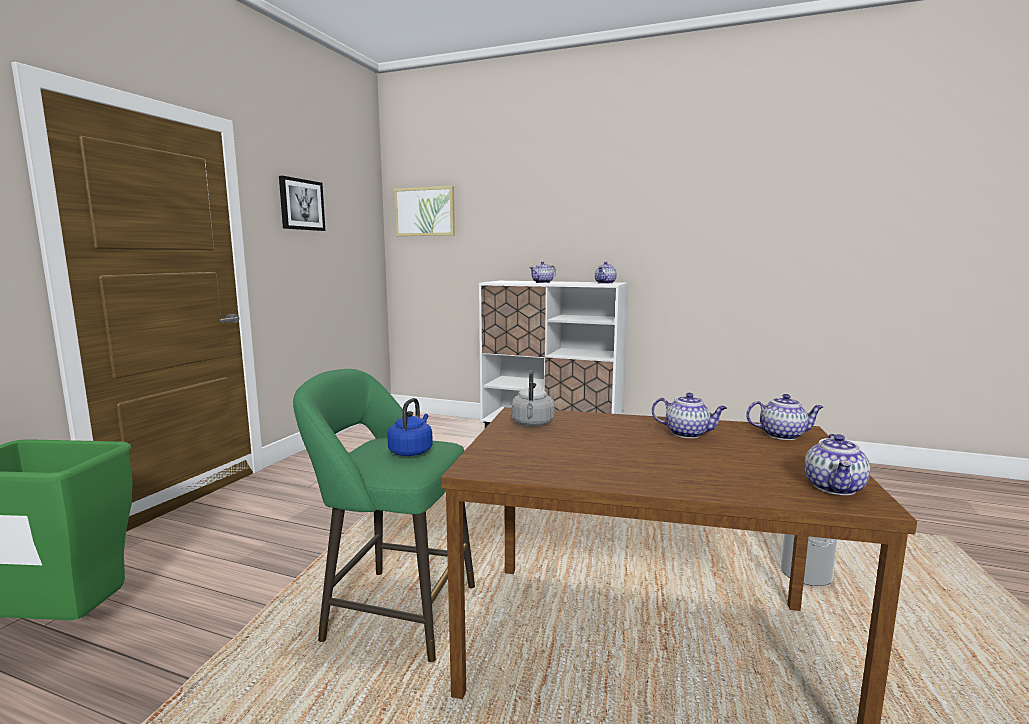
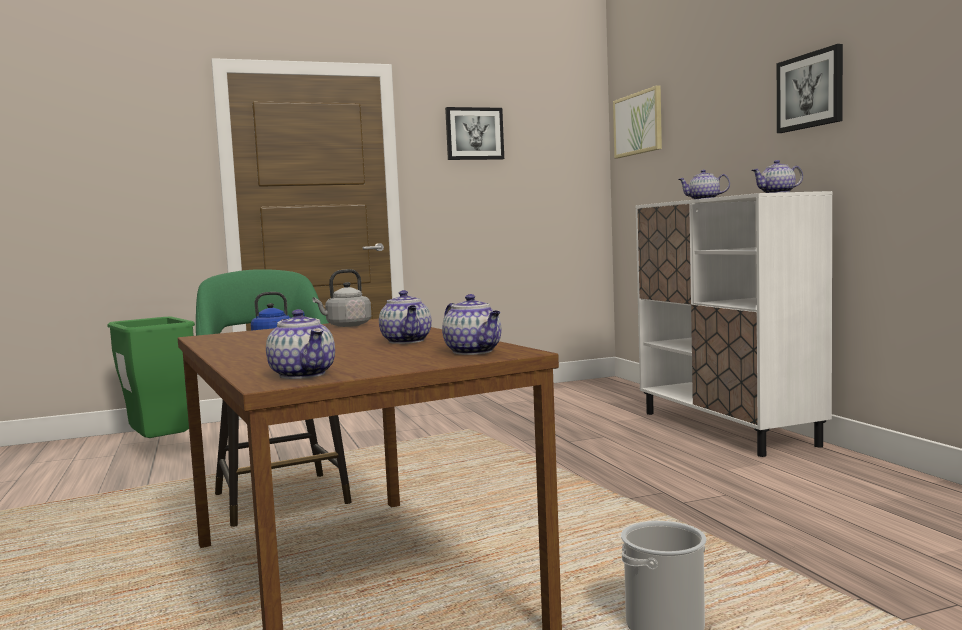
camera: 50 degrees right, 5 degrees down
teapot [805,434,870,495] -> teapot turned 105 degrees counterclockwise [266,309,335,379]
none -> picture [777,44,843,133]

